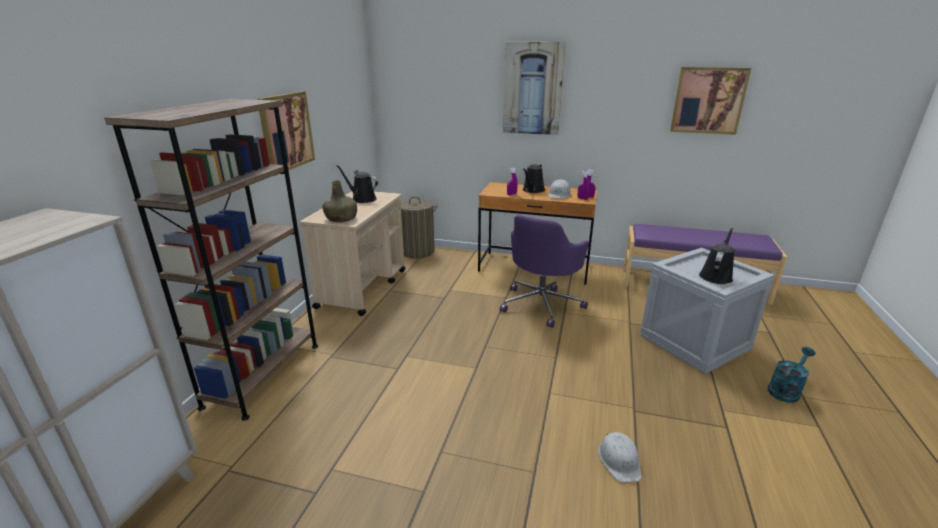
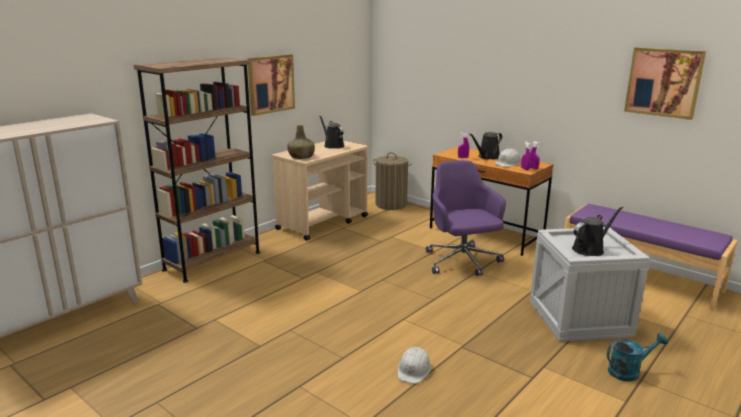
camera: 25 degrees right, 5 degrees down
purple office chair [500,215,590,328] -> purple office chair turned 105 degrees clockwise [426,160,506,276]
picture [503,42,566,135] -> none

